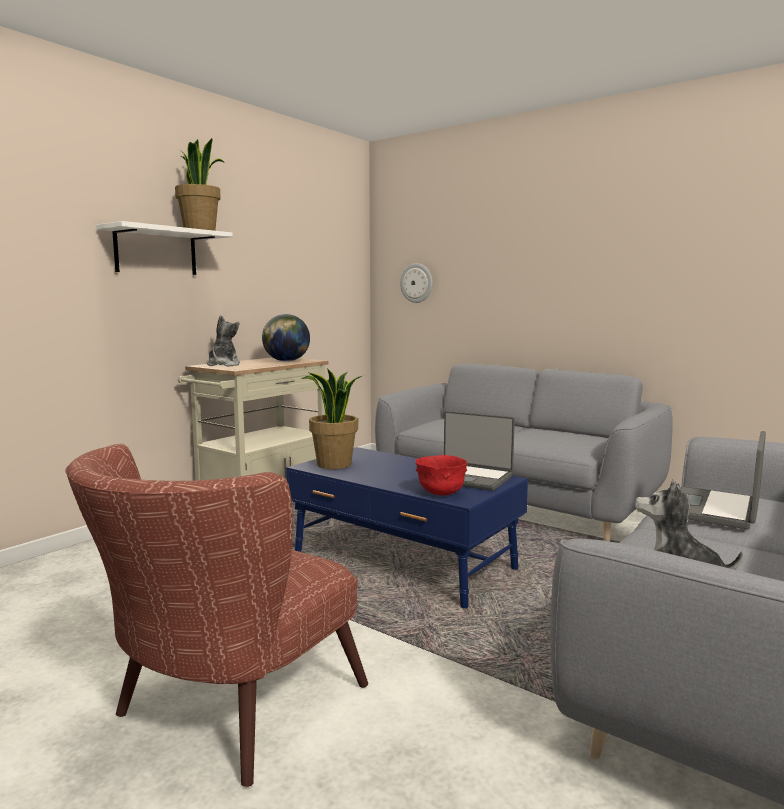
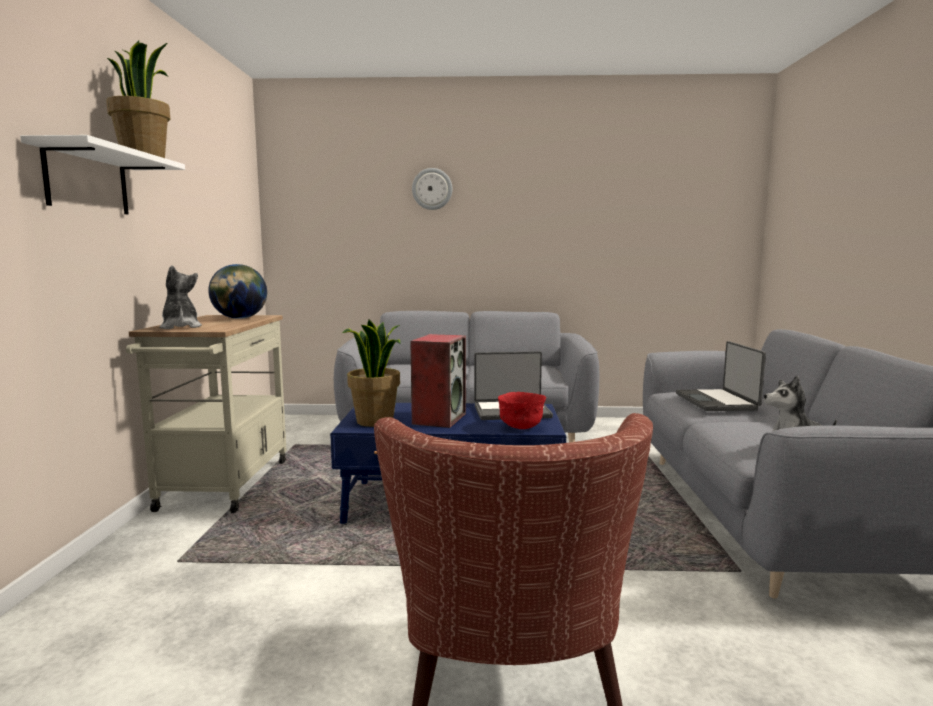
camera: 35 degrees left, 0 degrees up
wall clock [400,263,432,303] -> wall clock moved to [412,168,452,210]
none -> speaker [410,334,466,428]

